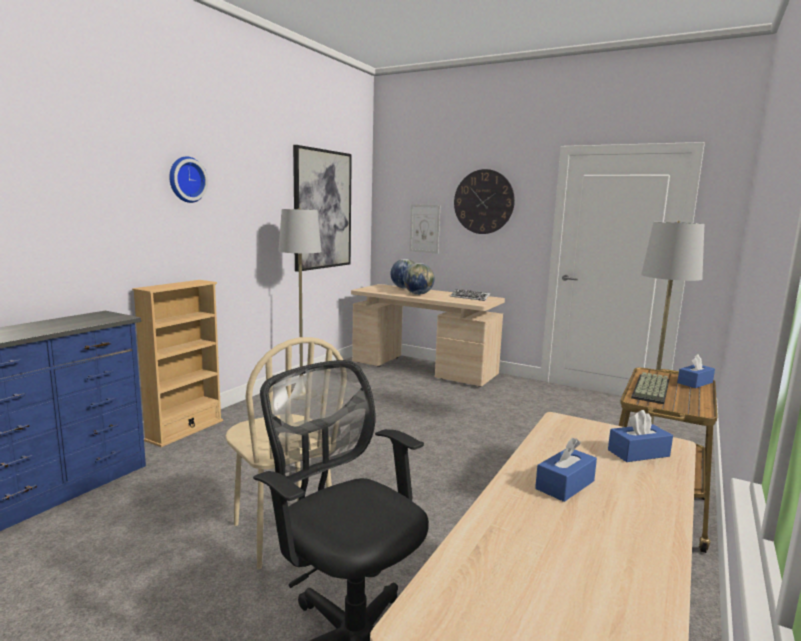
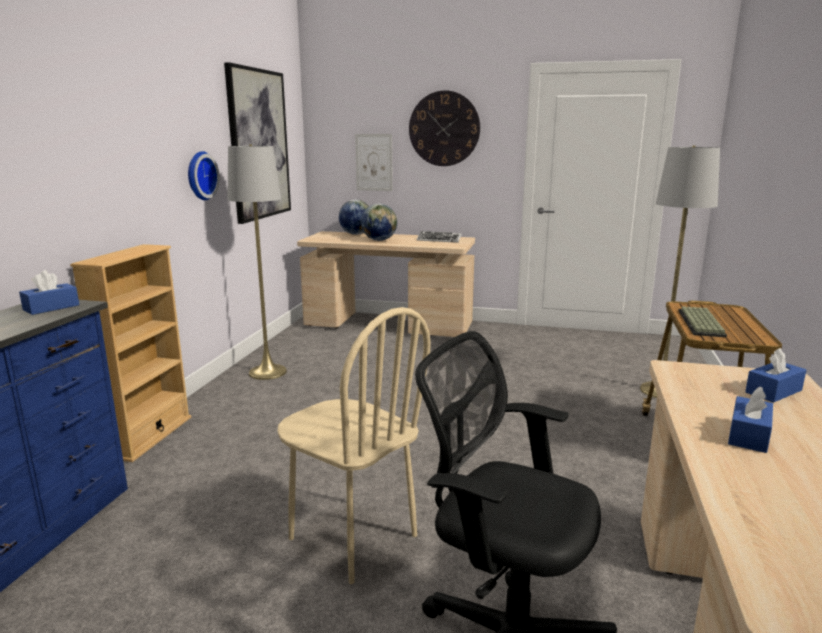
camera: 15 degrees left, 5 degrees up
wall clock [169,156,208,203] -> wall clock moved to [188,151,220,200]
blue tissue box [677,354,715,388] -> blue tissue box moved to [19,270,79,315]

